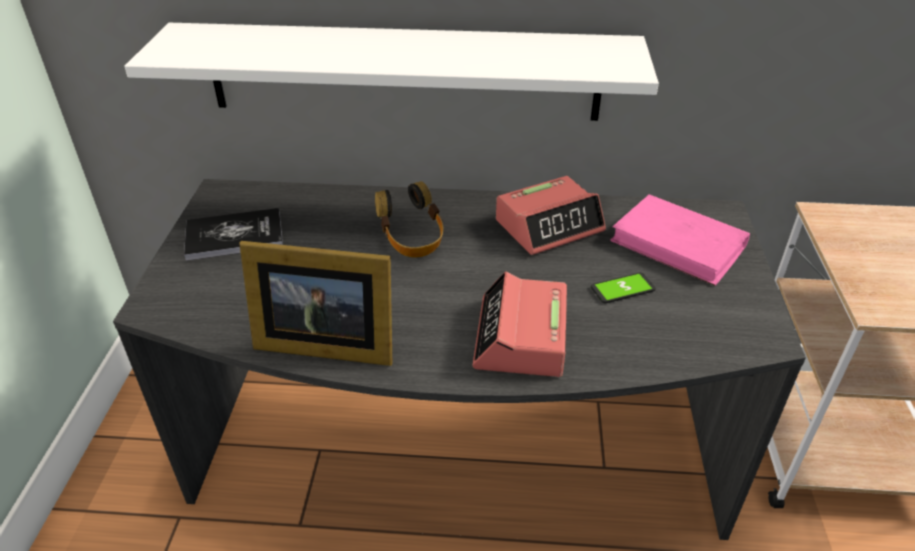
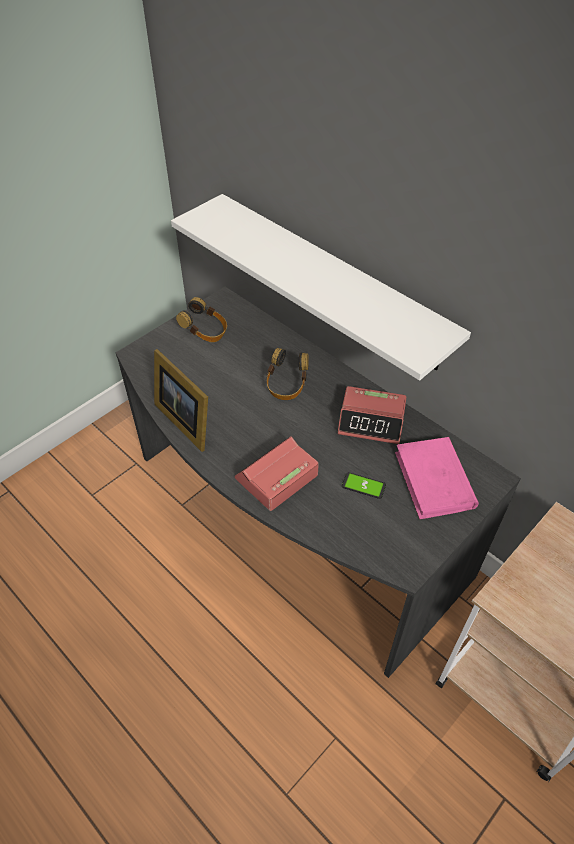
camera: 40 degrees right, 10 degrees up
book [184,208,283,261] -> headphones [176,297,227,342]

